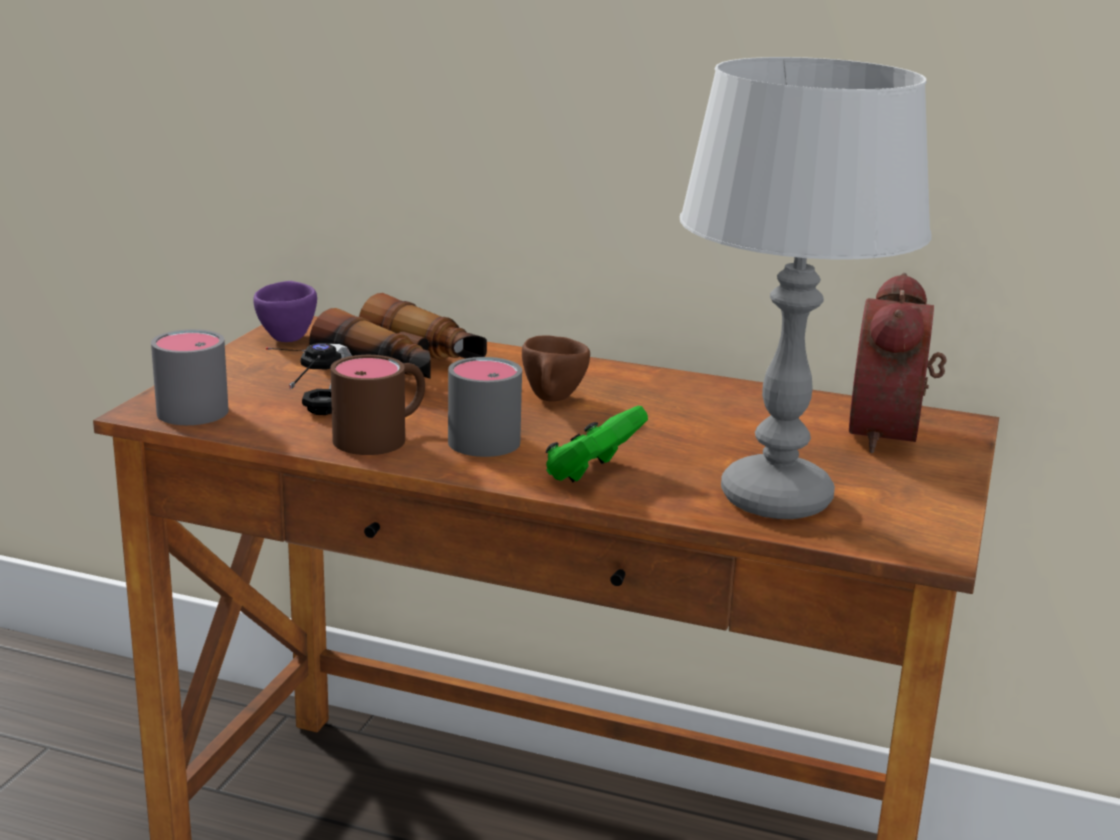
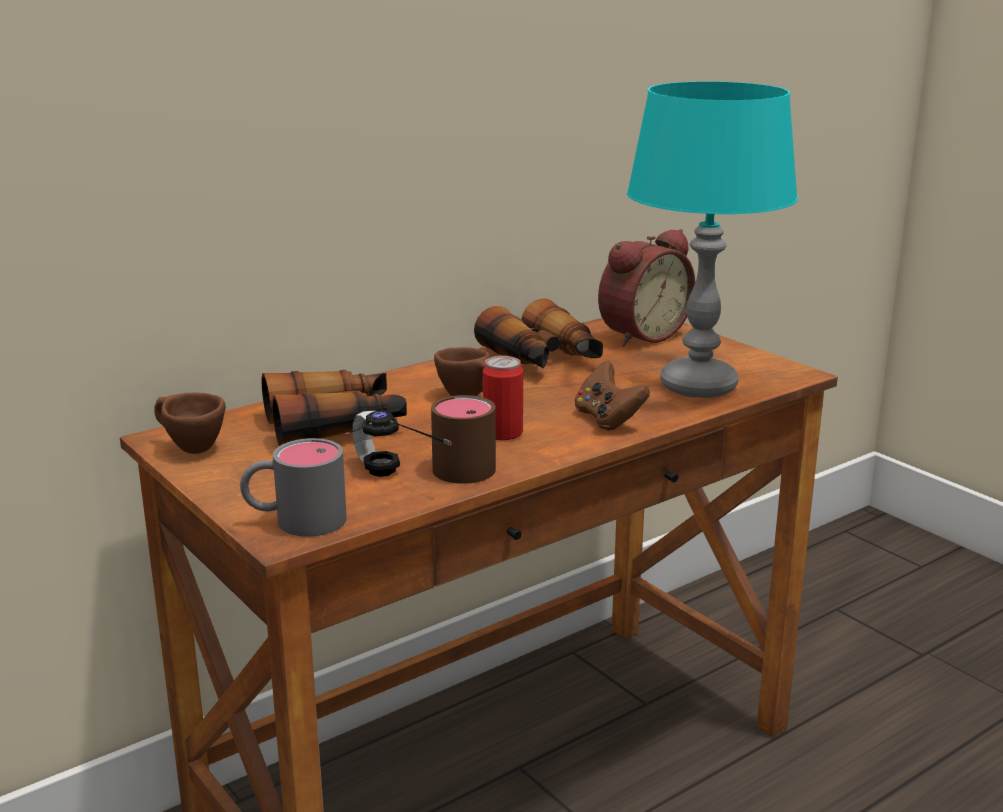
camera: 55 degrees left, 0 degrees up
purple cup [253,281,317,342] -> brown cup [154,392,226,454]
grey mug [448,357,522,457] -> can [483,356,523,440]
green game controller [546,406,648,482] -> brown game controller [575,361,650,431]
grey table lamp [680,57,932,519] -> turquoise table lamp [627,81,798,398]
alarm clock [849,273,946,453] -> alarm clock turned 90 degrees counterclockwise [598,229,695,346]
none -> binoculars [474,299,603,368]

